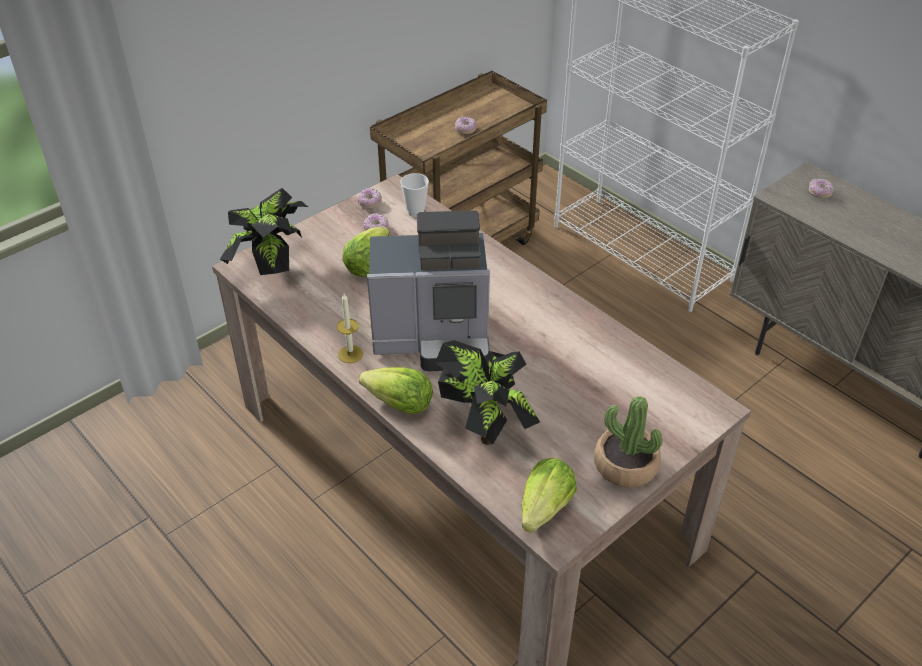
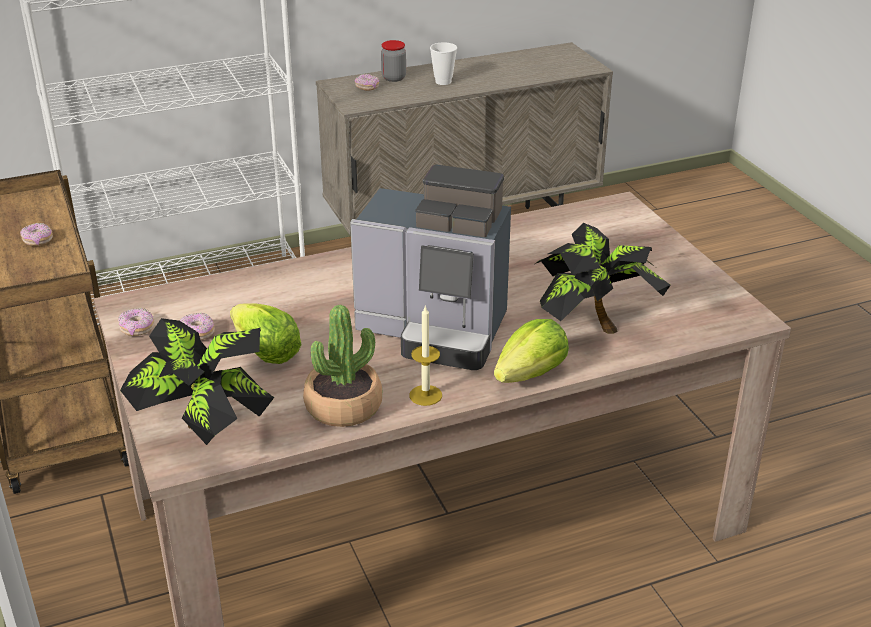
camera: 70 degrees left, 10 degrees down
coffee machine [367,210,490,371] -> coffee machine turned 90 degrees clockwise [350,165,511,370]
cup [400,173,429,217] -> cup moved to [430,42,457,85]
lettuce [522,458,577,533] -> none
potted plant [594,396,662,488] -> potted plant moved to [303,305,382,427]
none -> jar [381,40,406,82]

